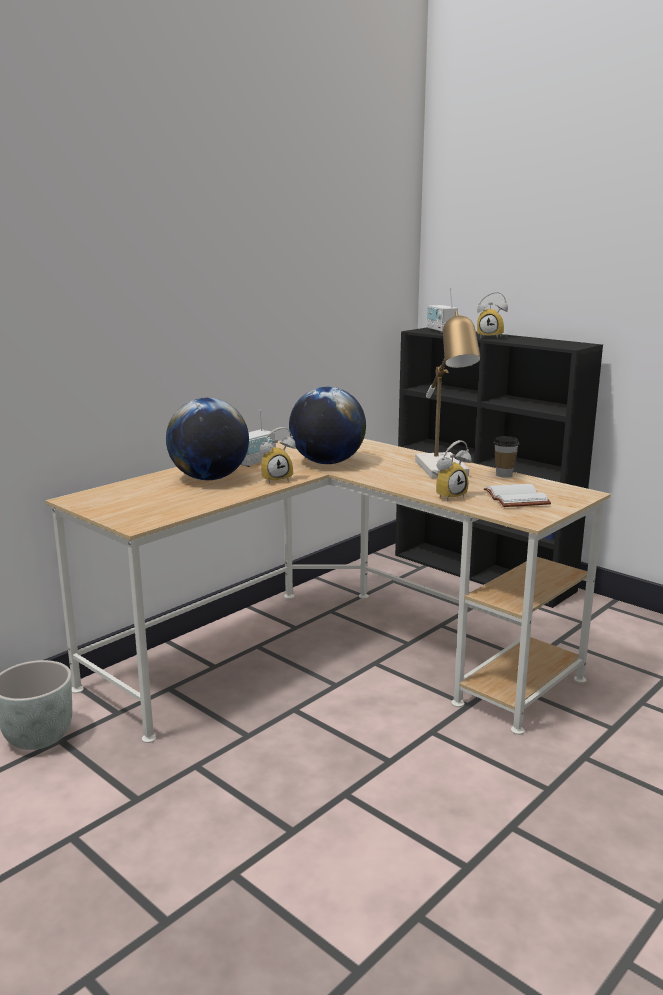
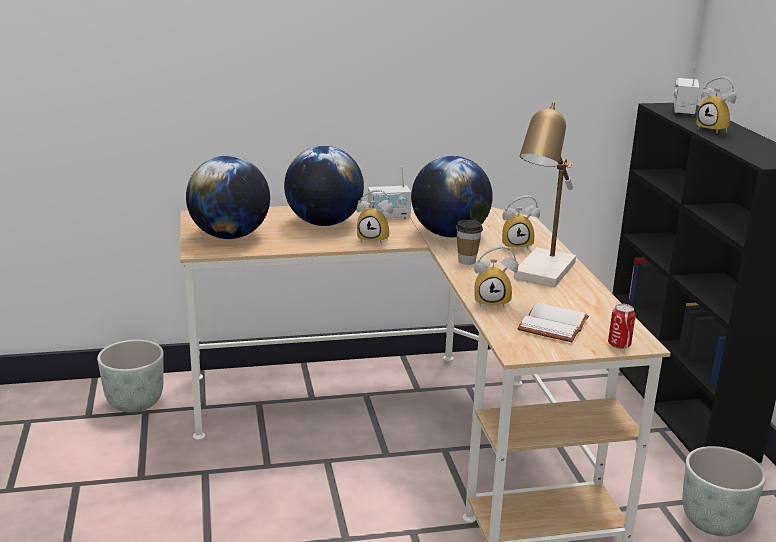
camera: 35 degrees right, 5 degrees up
cup [494,436,519,478] -> cup moved to [456,220,483,265]
none -> globe [186,156,270,239]
none -> alarm clock [502,195,540,249]
none -> can [608,304,635,349]
none -> grey planter [682,446,766,536]

